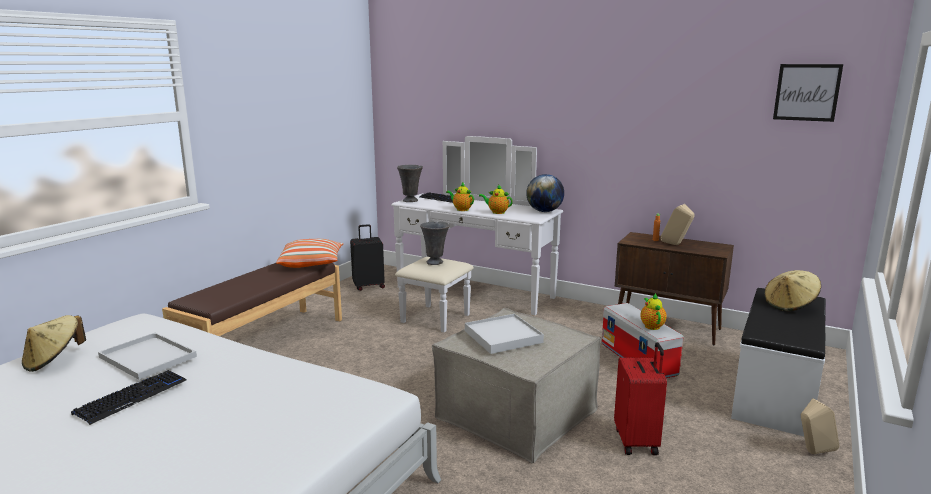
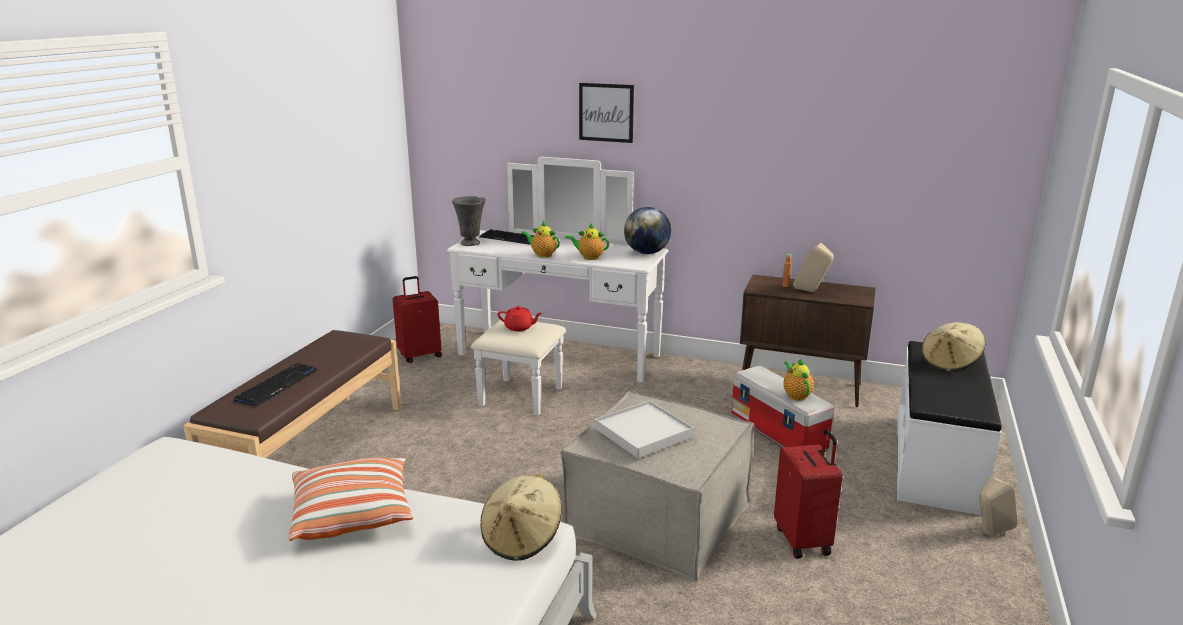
camera: 10 degrees left, 5 degrees up
beige hat [22,315,86,372] -> beige hat moved to [480,474,562,561]
keyboard [71,370,186,425] -> keyboard moved to [233,363,318,406]
white tray [98,333,197,380] -> none
pillow [276,239,343,268] -> pillow moved to [289,457,413,541]
black suitcase [350,224,385,291] -> red suitcase [393,276,442,363]
grey vase [420,222,450,265] -> red teapot [497,306,542,331]
picture [773,64,843,122] -> picture moved to [579,83,634,143]

